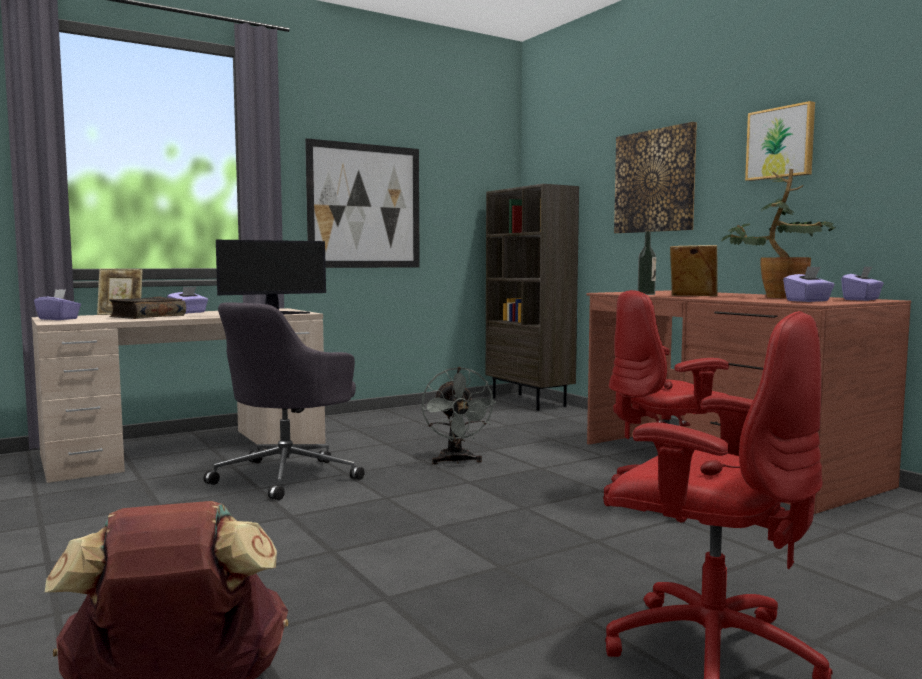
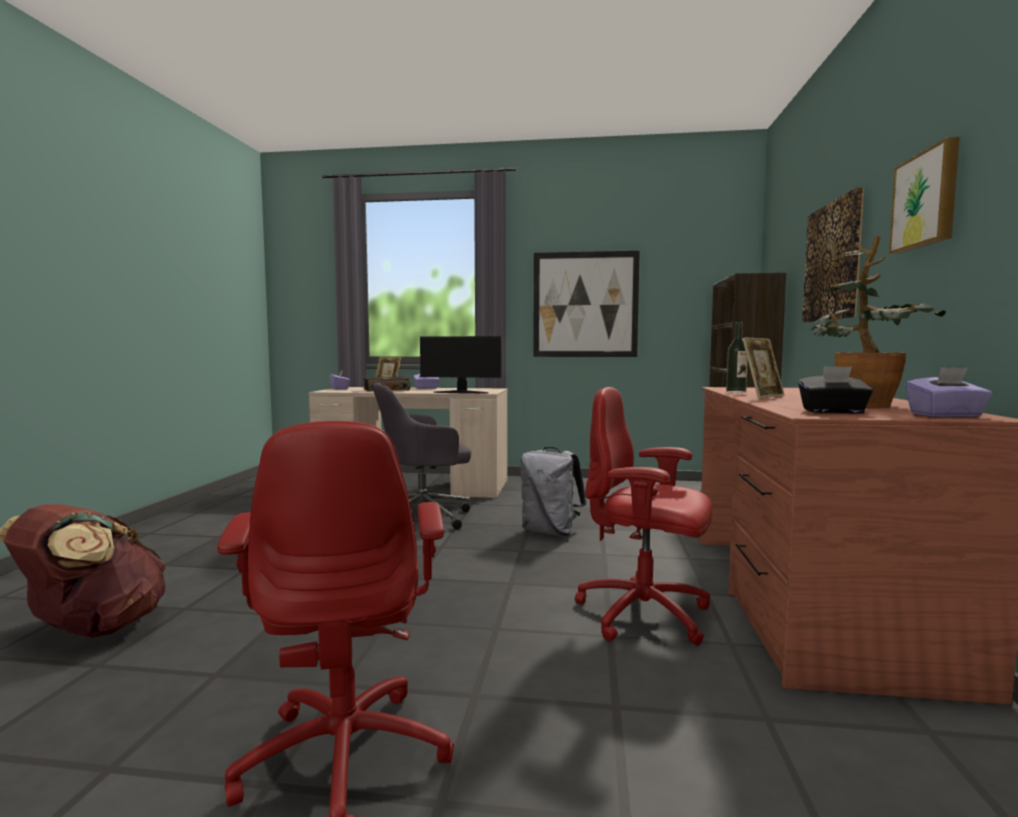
camera: 40 degrees right, 0 degrees up
grey fan [422,367,496,464] -> grey backpack [520,447,586,536]
picture frame [670,245,718,296] -> picture frame turned 75 degrees clockwise [742,337,785,399]
purple tissue box [783,266,835,302] -> black tissue box [798,366,873,413]

